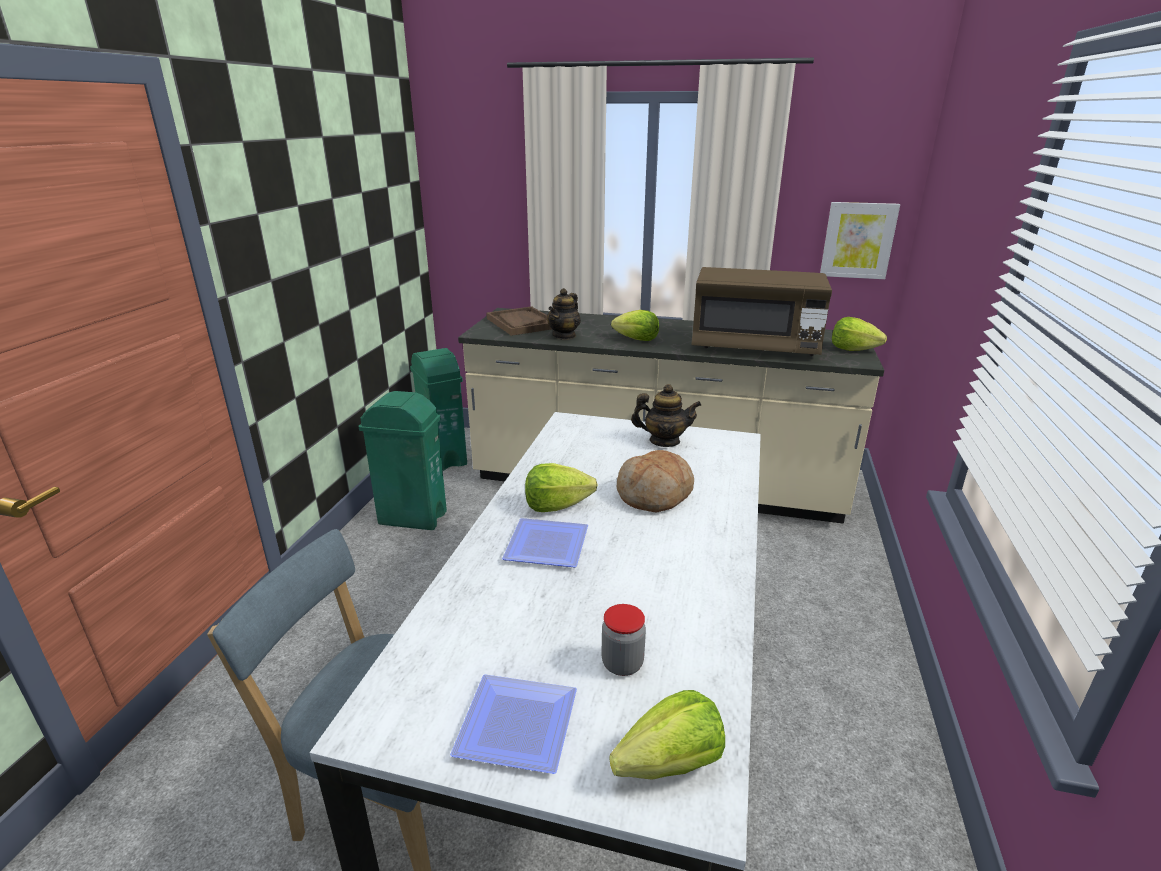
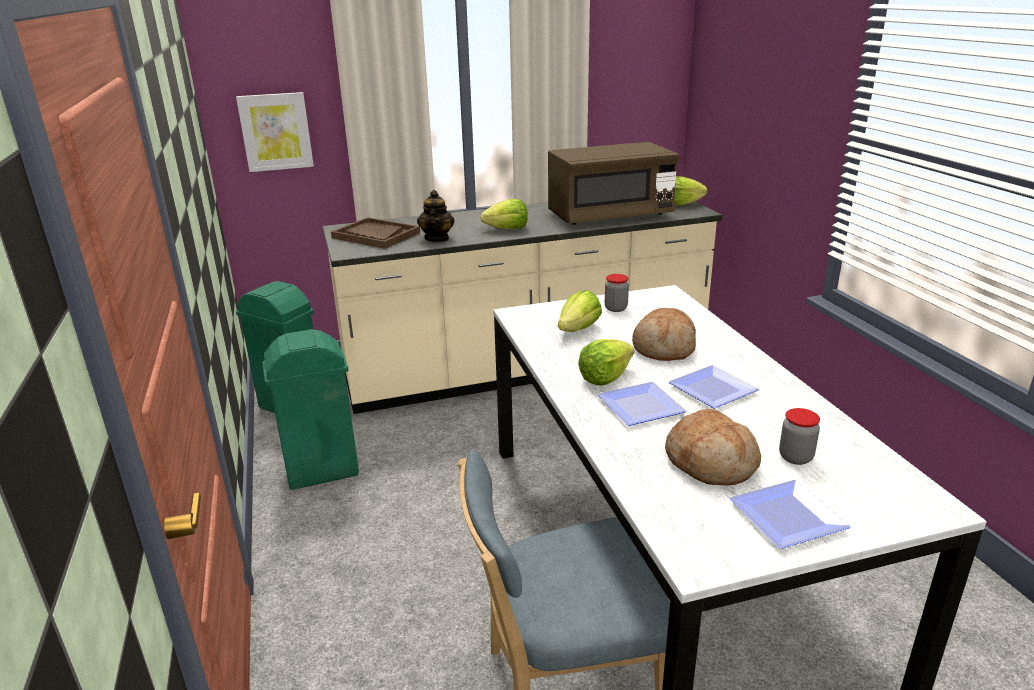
camera: 30 degrees left, 0 degrees up
lettuce [609,690,725,780] -> lettuce moved to [558,290,602,332]
teapot [631,384,701,447] -> jar [605,274,629,312]
picture [820,202,900,279] -> picture moved to [236,92,314,172]
none -> bread [665,409,761,486]
none -> plate [669,365,759,409]

